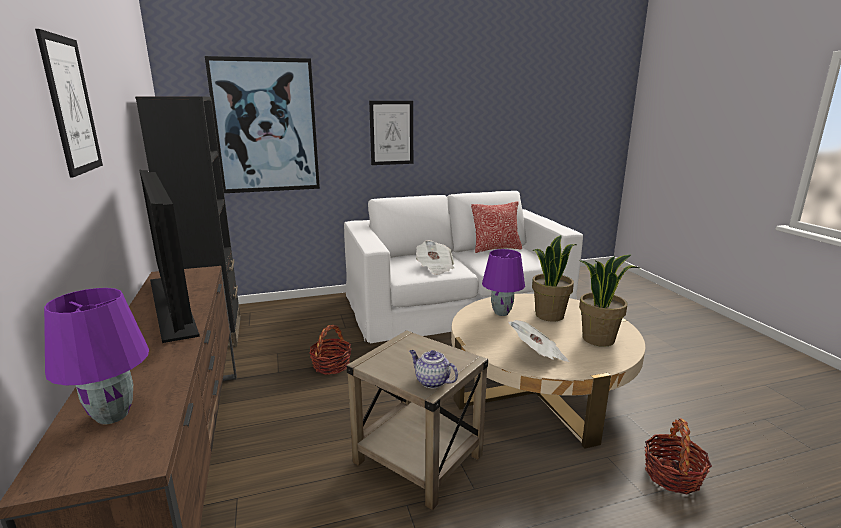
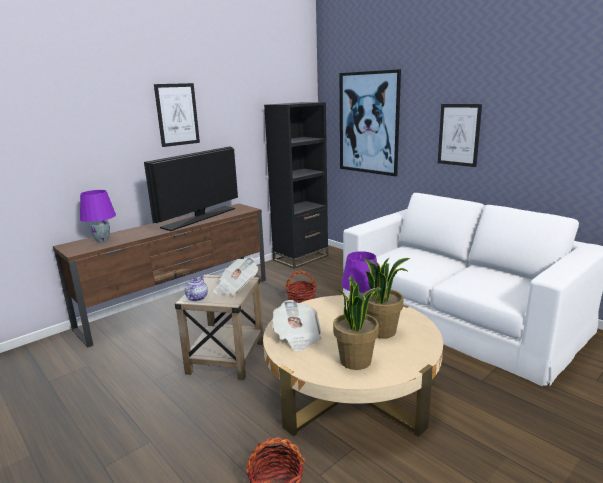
camera: 65 degrees right, 0 degrees up
newspaper [416,240,454,275] -> newspaper moved to [213,257,258,295]
pillow [471,202,522,253] -> none

